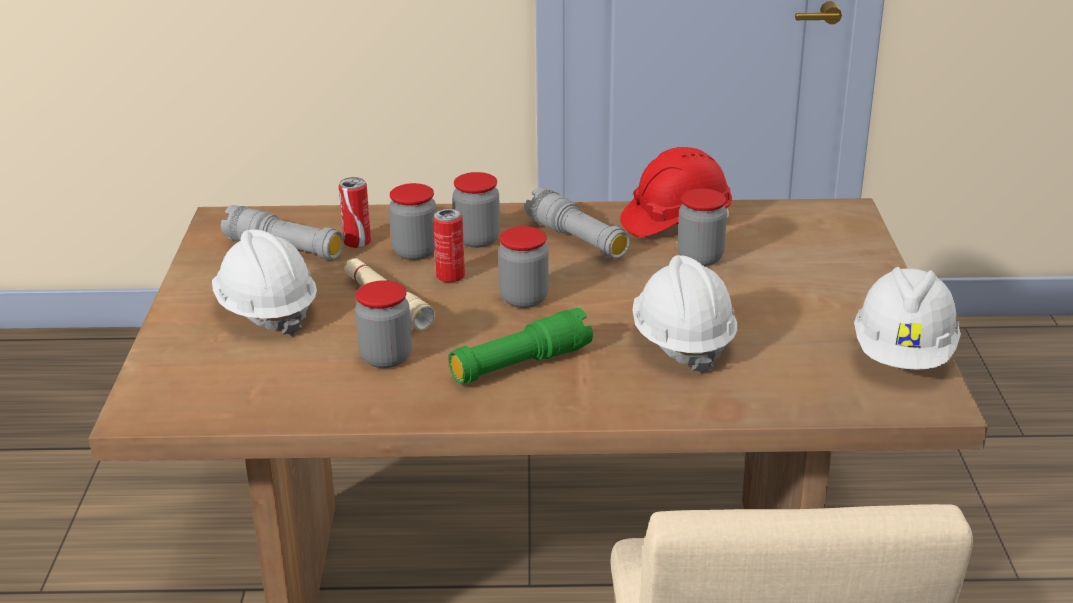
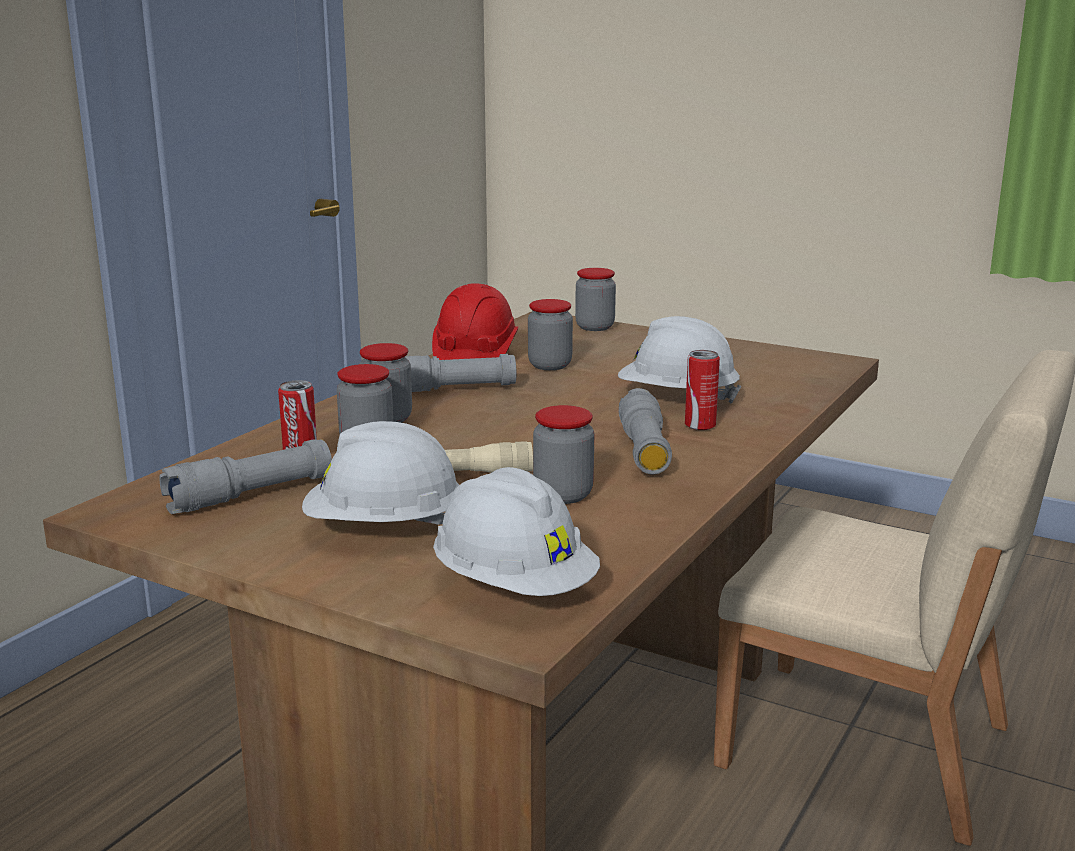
camera: 60 degrees left, 10 degrees down
can [433,209,465,283] -> can moved to [685,350,720,430]
green flashlight [449,308,593,384] -> grey flashlight [619,388,672,474]
jar [498,226,549,308] -> jar moved to [575,268,616,331]
white hard hat [854,267,961,370] -> white hard hat moved to [433,467,600,596]

